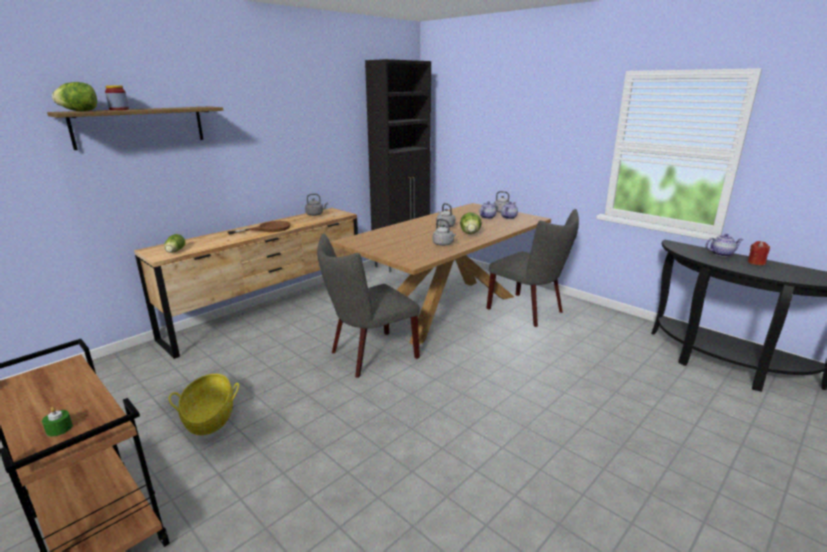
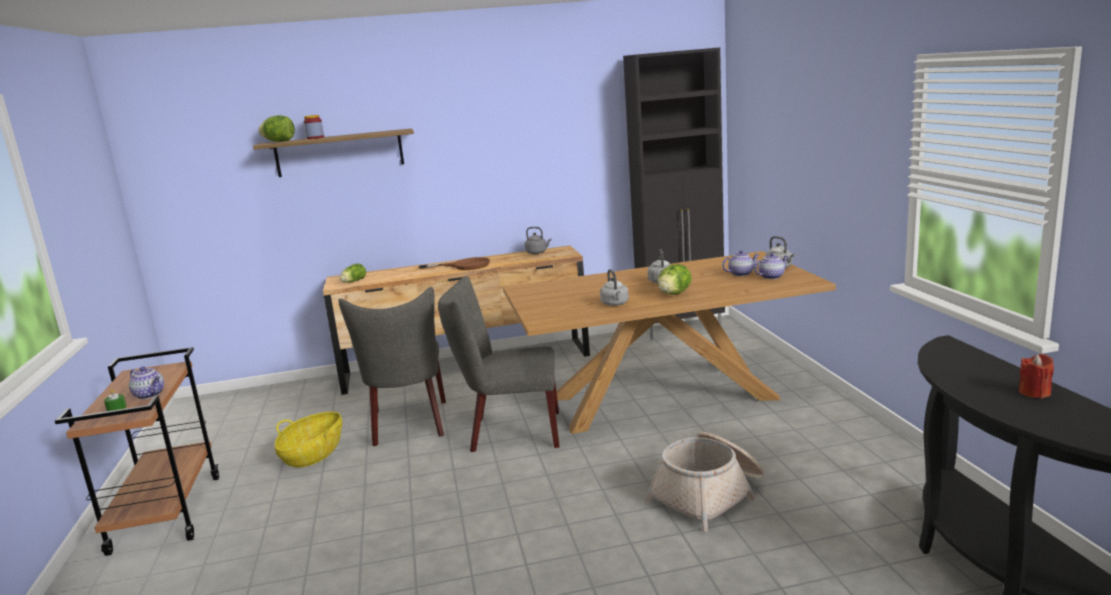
camera: 35 degrees right, 5 degrees down
grey chair [486,209,579,327] -> grey chair moved to [339,287,446,446]
teapot [706,234,743,257] -> teapot moved to [129,367,164,399]
none -> basket [644,432,764,532]

